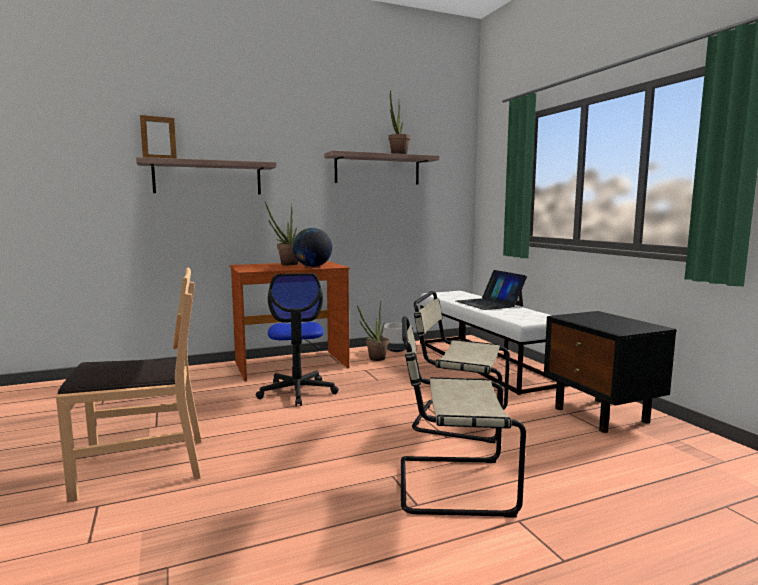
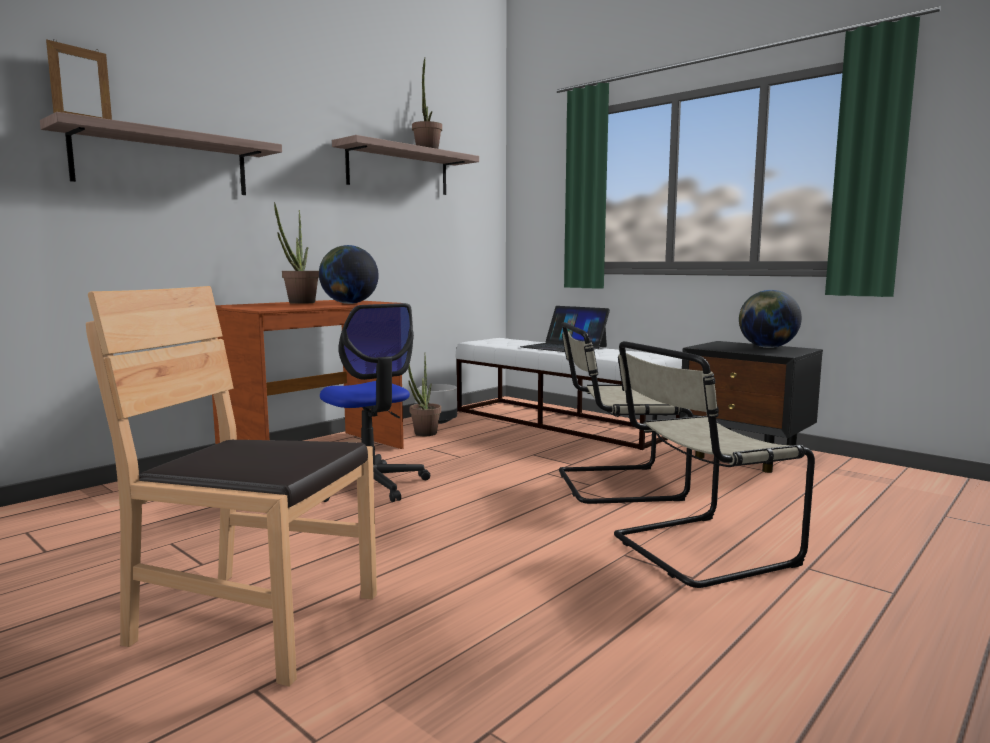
camera: 25 degrees left, 0 degrees up
brown chair [56,268,202,503] -> brown chair turned 120 degrees counterclockwise [86,286,377,687]
none -> globe [739,290,802,348]

